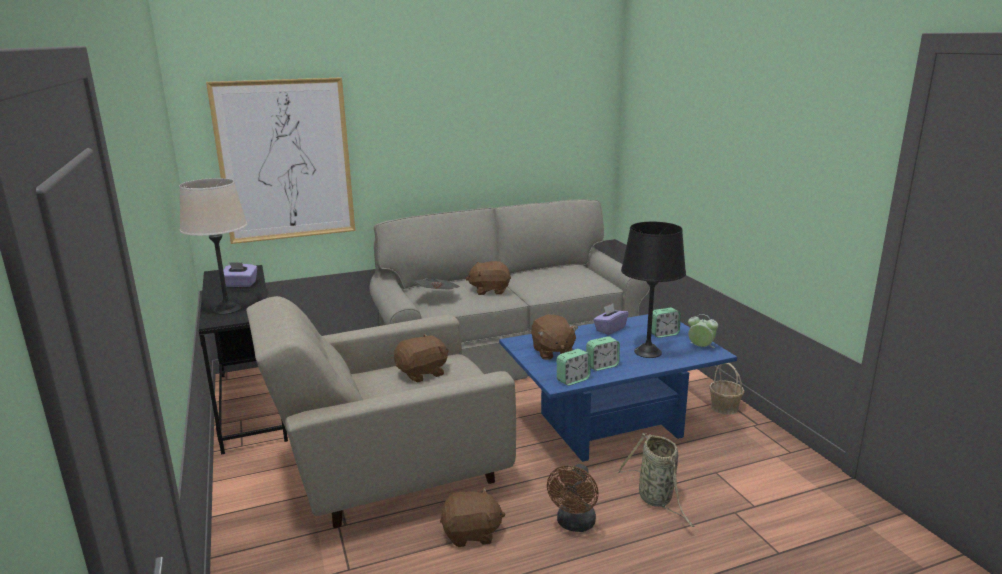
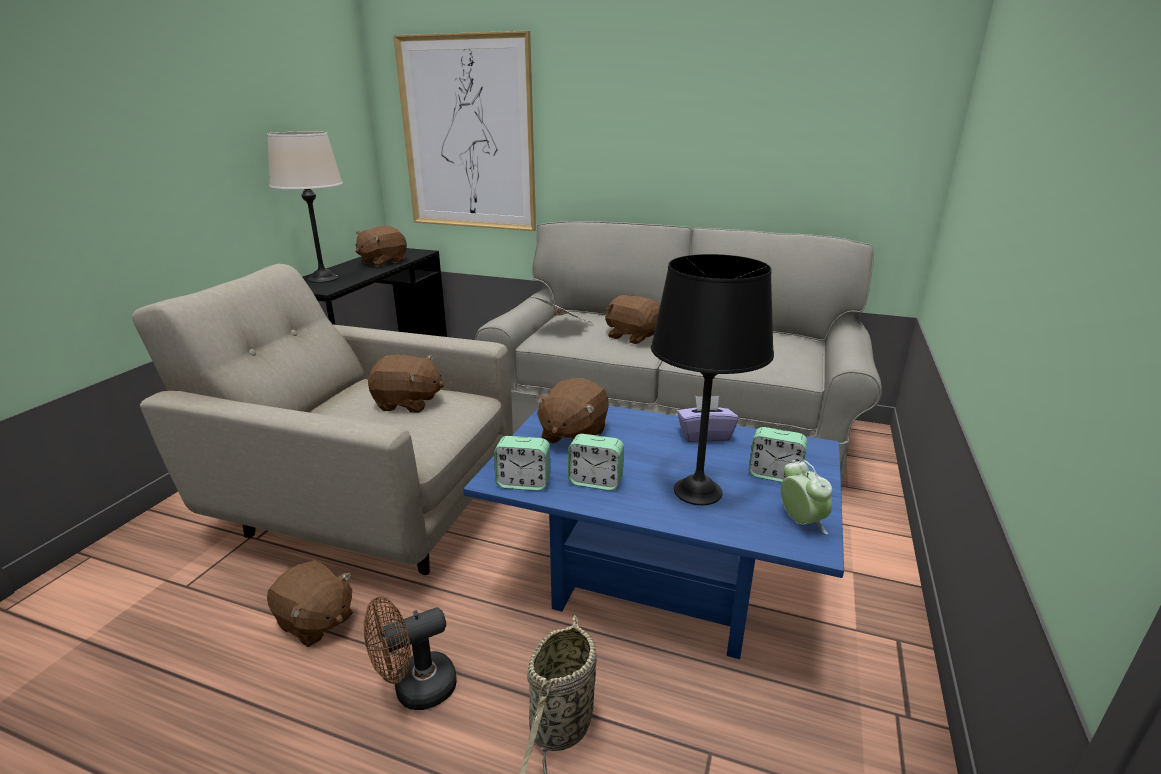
camera: 40 degrees right, 5 degrees up
purple tissue box [223,262,257,287] -> brown plush toy [355,226,407,267]
basket [709,363,744,415] -> none

